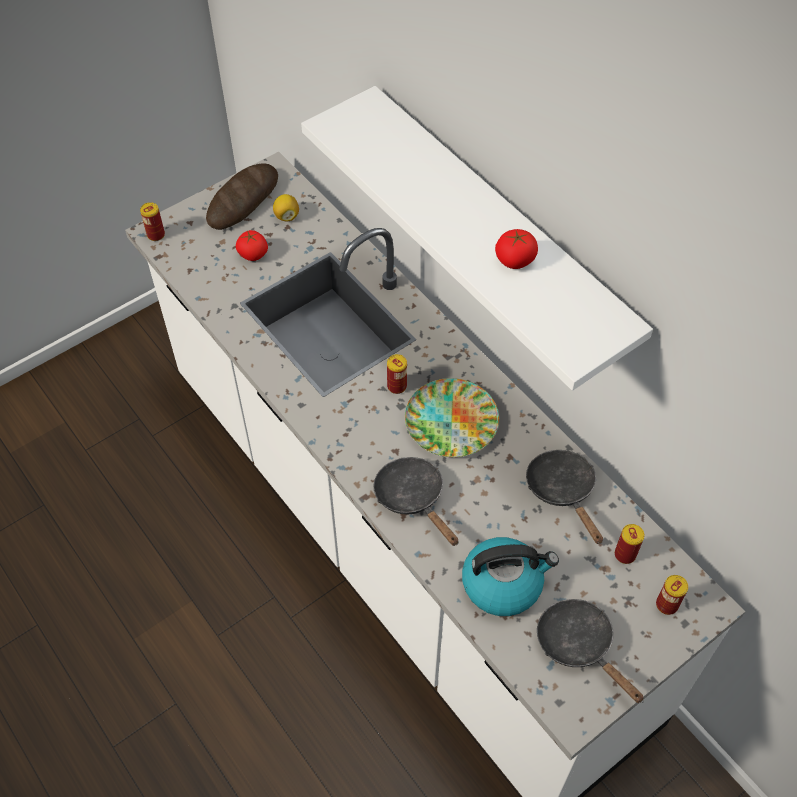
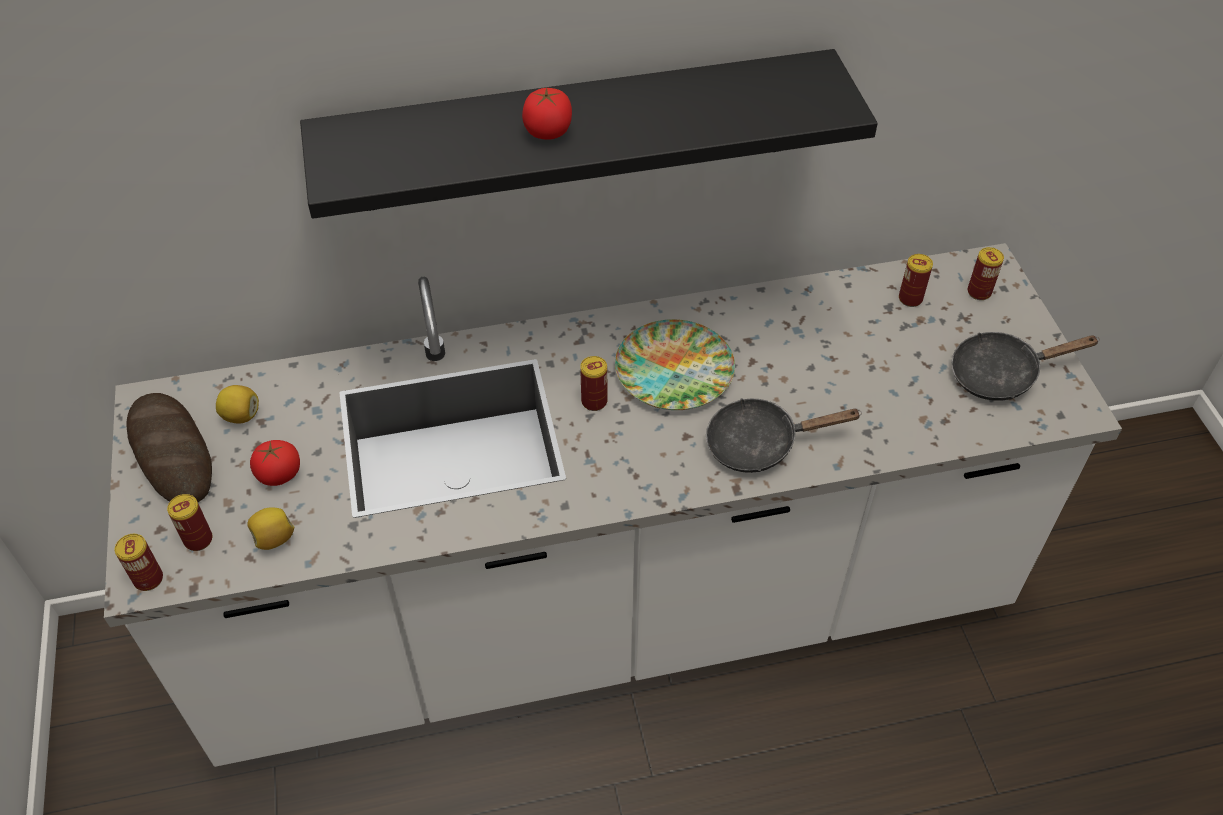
camera: 65 degrees left, 5 degrees down
white shelf [301,86,653,391] -> black shelf [300,49,878,219]
kettle [462,537,559,616] -> none
tomato [495,229,538,269] -> tomato moved to [522,87,572,140]
black frying pan [526,450,603,544] -> none
none -> can [167,494,212,551]
none -> lemon [247,507,294,550]

